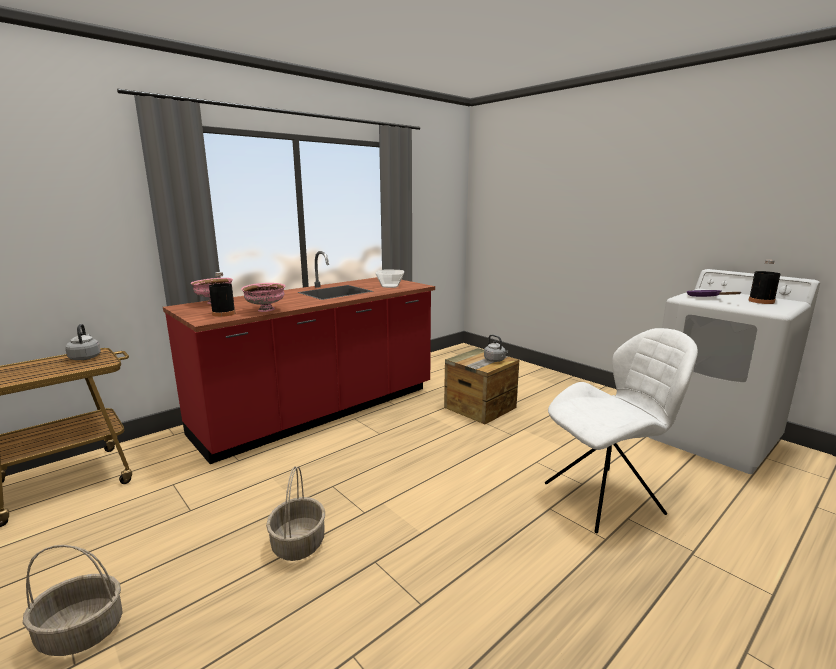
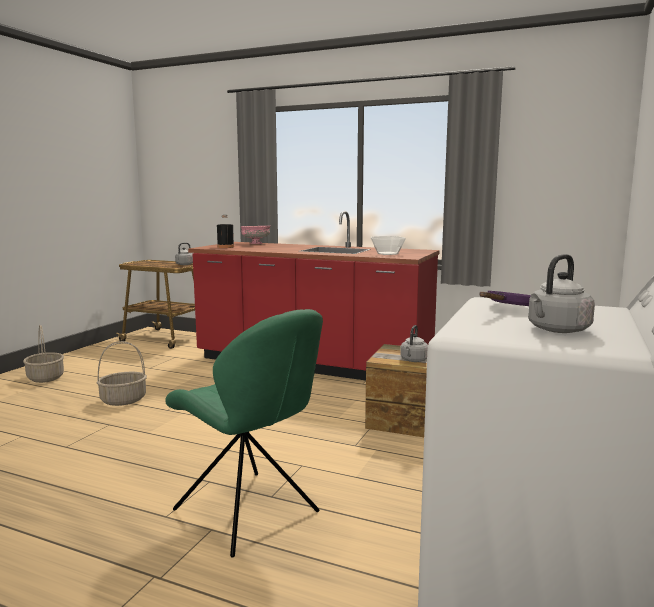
camera: 65 degrees right, 5 degrees down
pink bowl [241,283,285,312] -> none
white chair [545,328,698,533] -> green chair [165,309,323,557]
black bottle [748,260,780,304] -> grey kettle [528,254,595,333]

